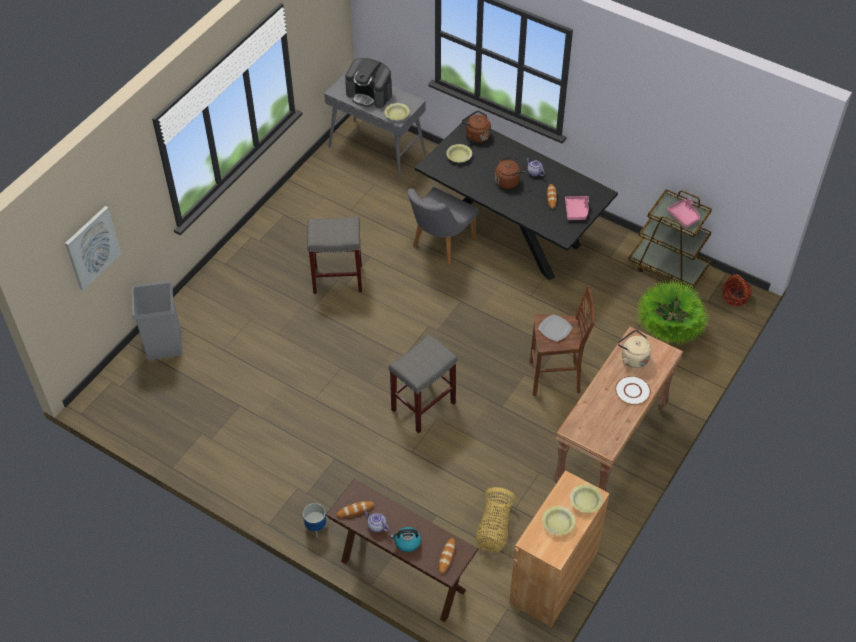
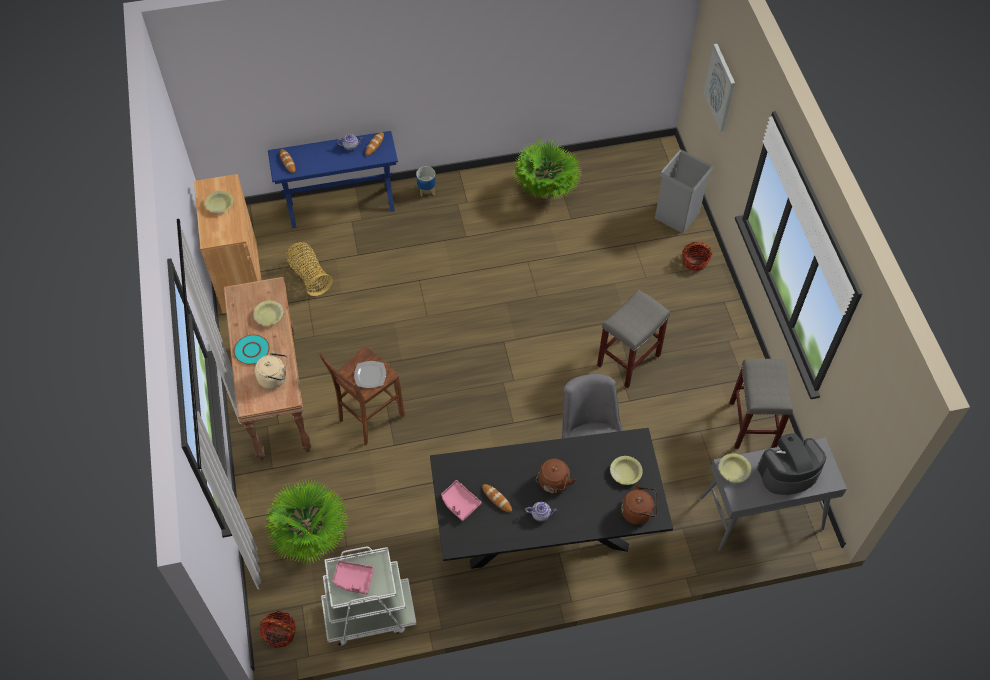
camera: 135 degrees right, 5 degrees up
brown console table [326,479,479,622] -> blue console table [268,131,398,228]
grey stool [389,334,457,433] -> grey stool moved to [730,359,793,449]
kettle [390,527,421,552] -> none
yellow bowl [570,484,603,513] -> yellow bowl moved to [253,301,283,325]
white plate [615,376,651,405] -> turquoise plate [234,334,270,365]
brown cart [628,189,712,289] -> white cart [321,547,417,646]
none -> potted plant [514,138,582,199]
none -> basket [682,242,713,271]

